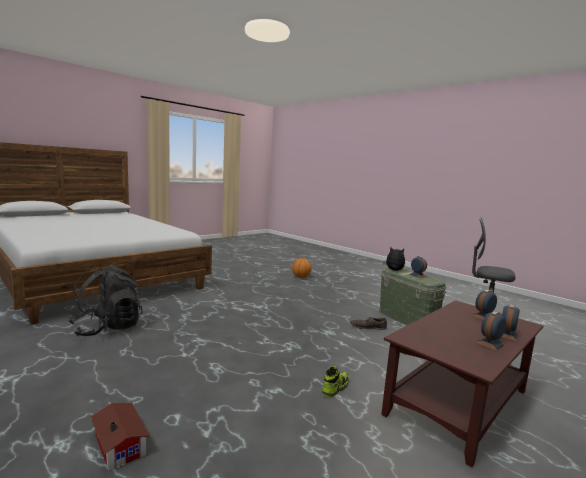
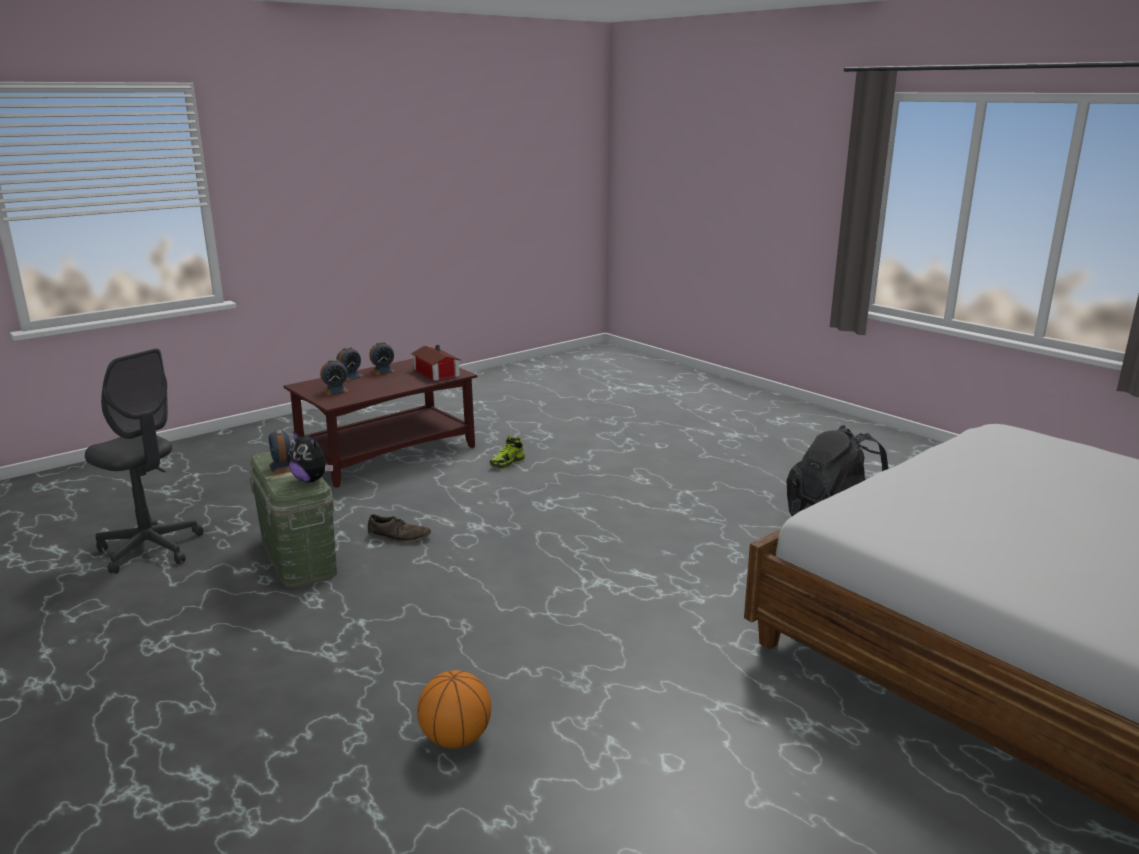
camera: 175 degrees left, 10 degrees up
toy house [91,403,150,471] -> toy house moved to [411,345,461,381]

